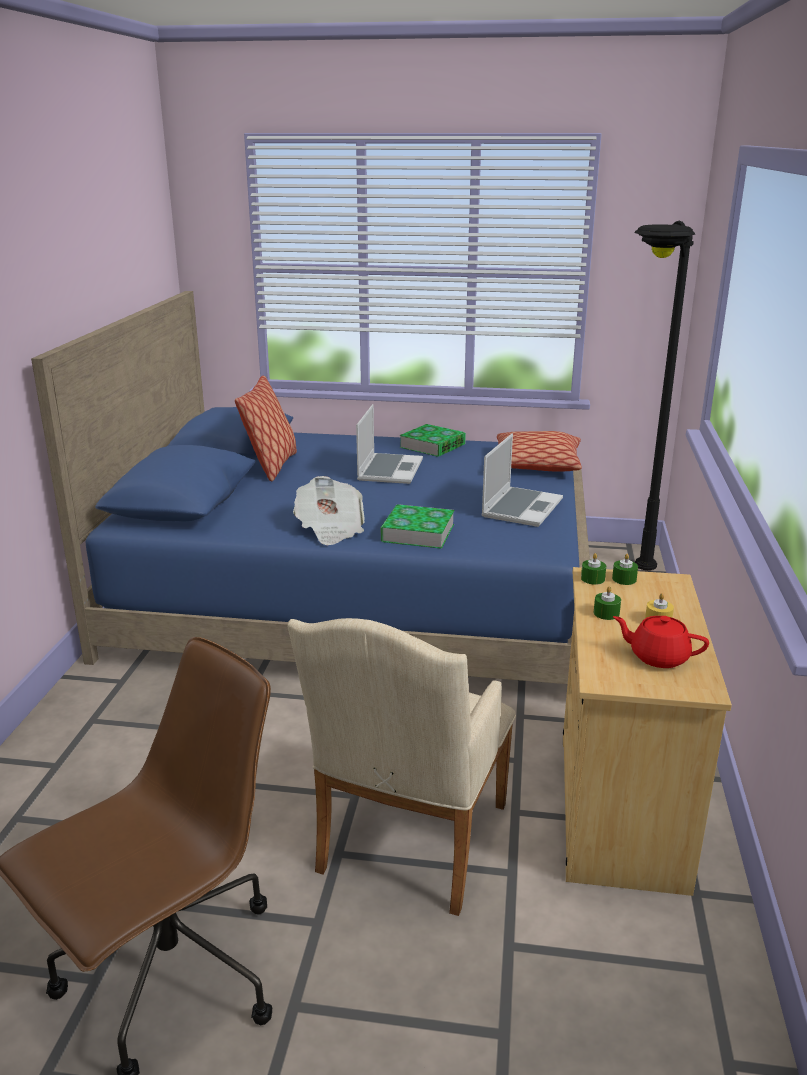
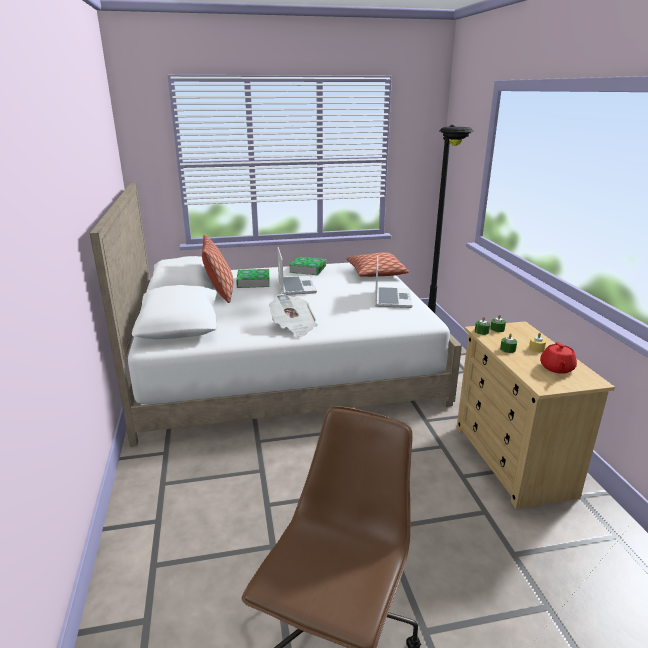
camera: 20 degrees left, 0 degrees up
blue bed [31,291,590,684] -> white bed [90,183,462,447]
beige armchair [287,618,516,916] -> none
book [381,504,455,549] -> book moved to [236,269,270,288]
red teapot [613,616,709,668] -> red teapot turned 75 degrees counterclockwise [540,342,577,374]

